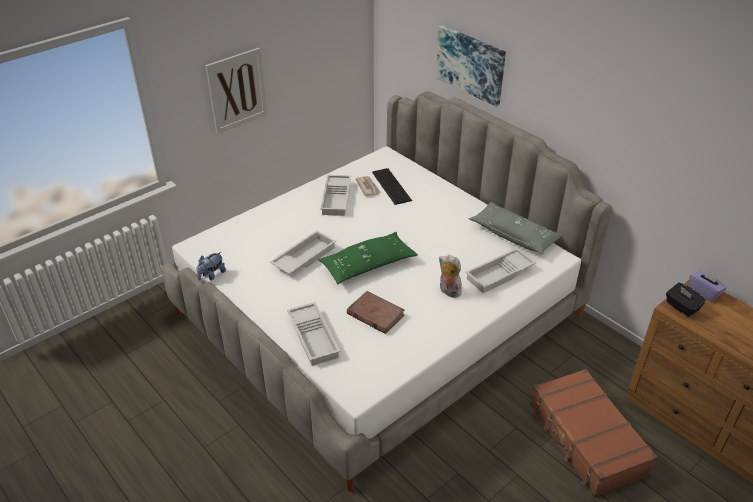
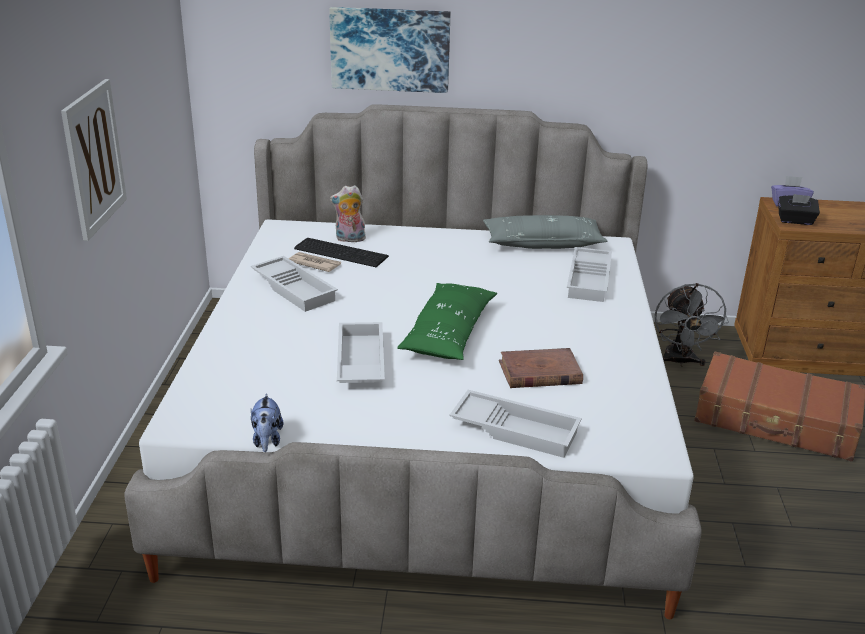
camera: 45 degrees left, 10 degrees down
plush toy [439,255,462,298] -> plush toy moved to [330,185,366,242]
none -> grey fan [655,283,729,367]

